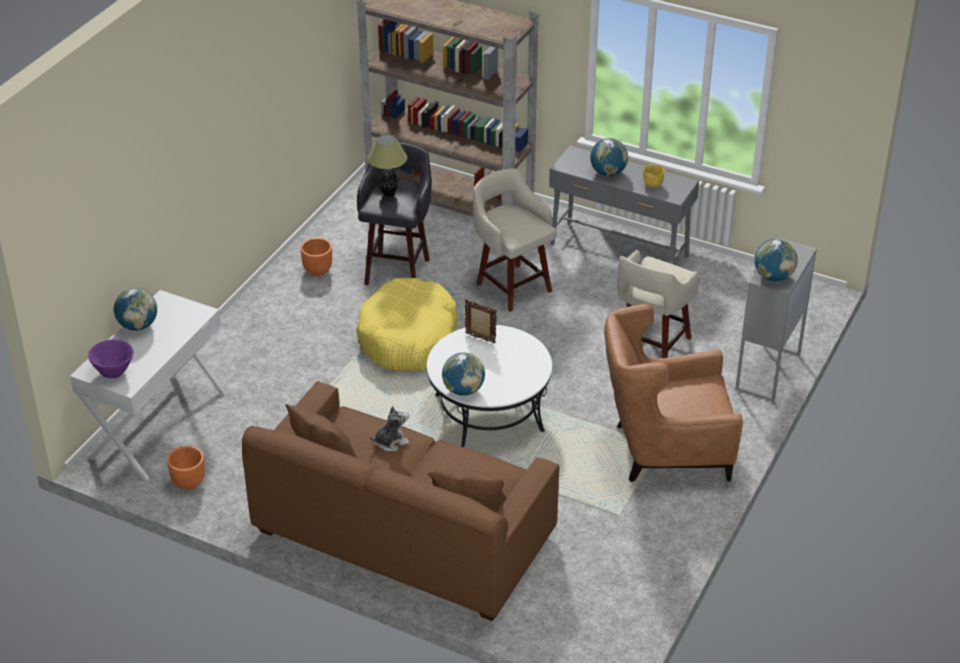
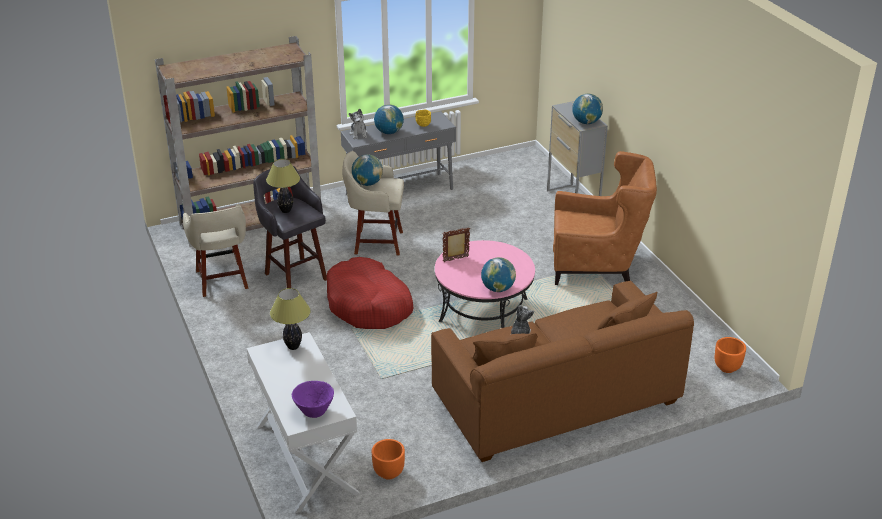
camera: 50 degrees left, 5 degrees down
globe [114,288,157,331] -> globe moved to [352,155,383,186]
orange planter [301,238,332,276] -> orange planter moved to [714,337,746,373]
yellow dog bed [356,278,458,371] -> red dog bed [327,257,413,329]
white coffee table [427,325,552,447] -> pink coffee table [435,240,535,328]
brown armchair [604,304,743,482] -> brown armchair turned 120 degrees counterclockwise [553,151,657,285]
beige stool [617,250,700,358] -> beige stool moved to [183,204,248,297]
none -> table lamp [270,288,311,350]
none -> plush toy [349,109,368,139]

